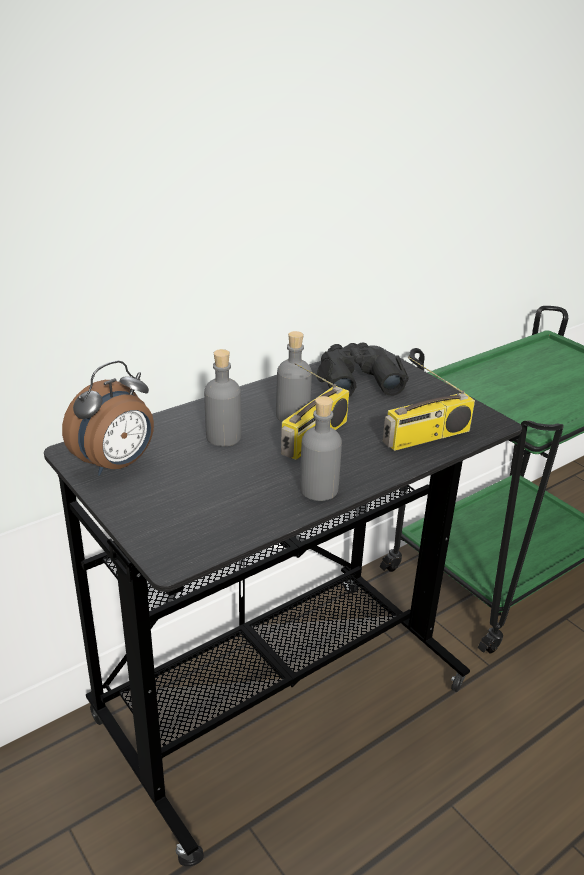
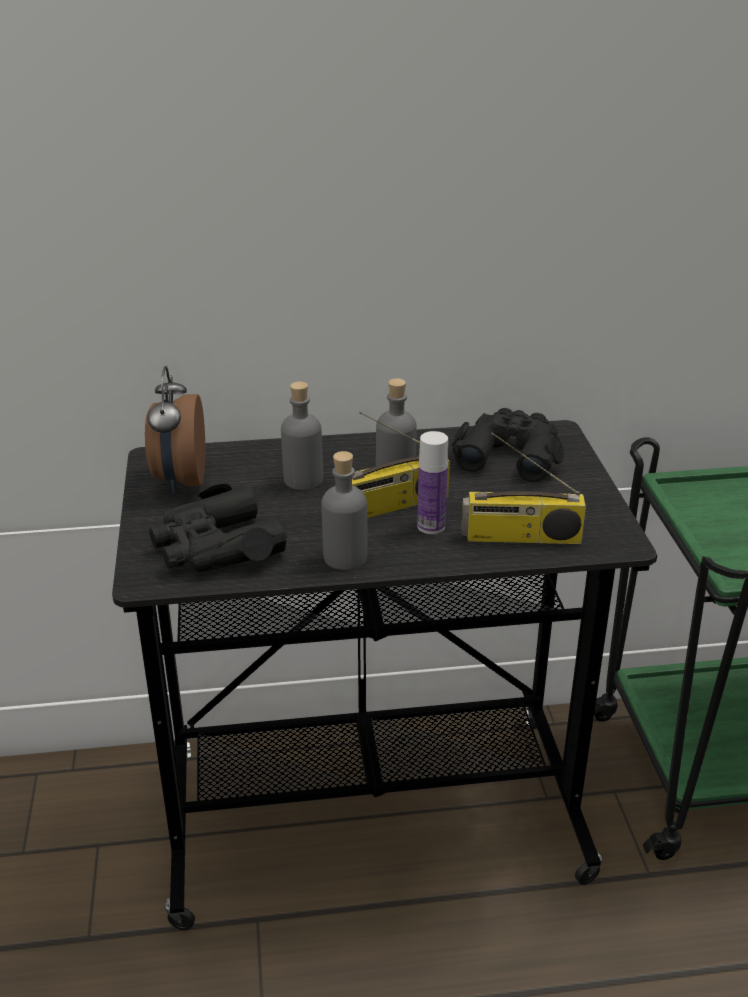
camera: 30 degrees right, 0 degrees up
alarm clock [62,360,154,476] -> alarm clock turned 105 degrees clockwise [145,366,205,493]
none -> black binoculars [149,481,287,572]
none -> bottle [417,431,448,534]

